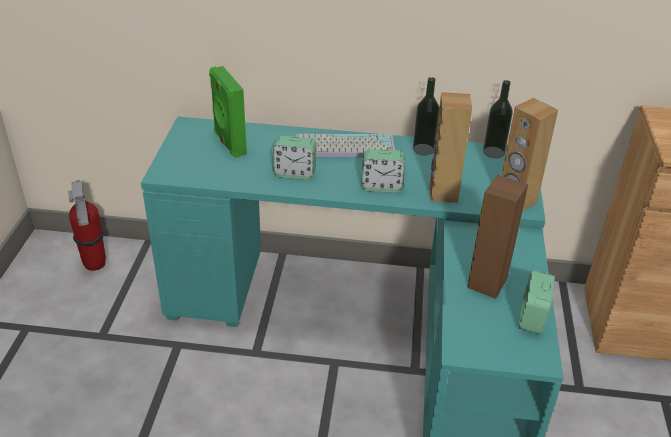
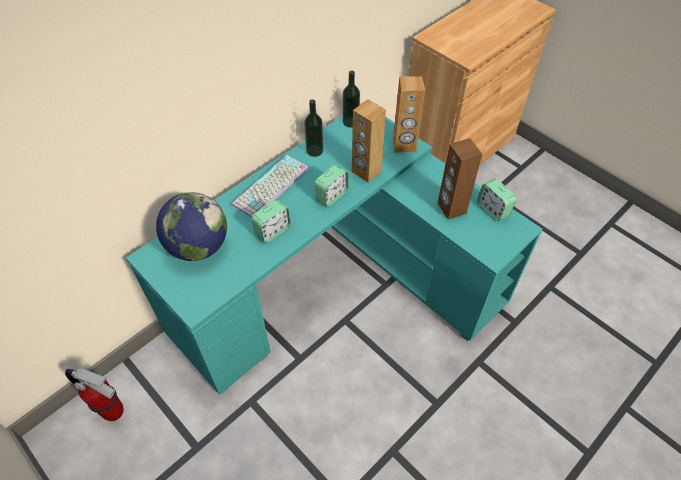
camera: 50 degrees left, 15 degrees up
green speaker [209,66,247,158] -> globe [156,192,227,261]

